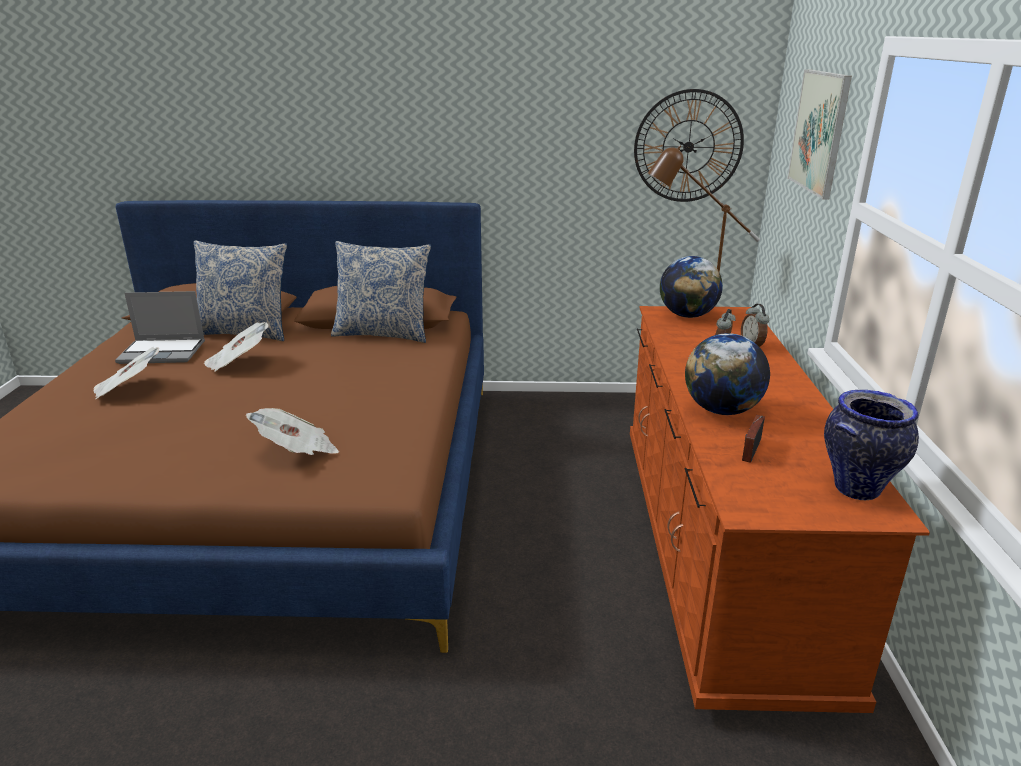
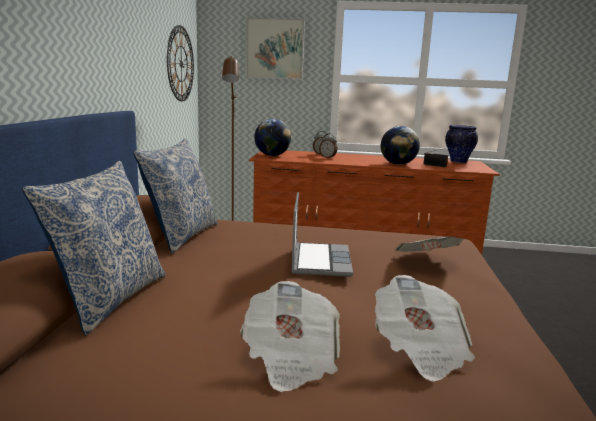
camera: 85 degrees left, 10 degrees down
laptop [115,291,205,364] -> laptop moved to [291,192,353,277]
newspaper [204,322,269,372] -> newspaper moved to [375,275,475,382]

